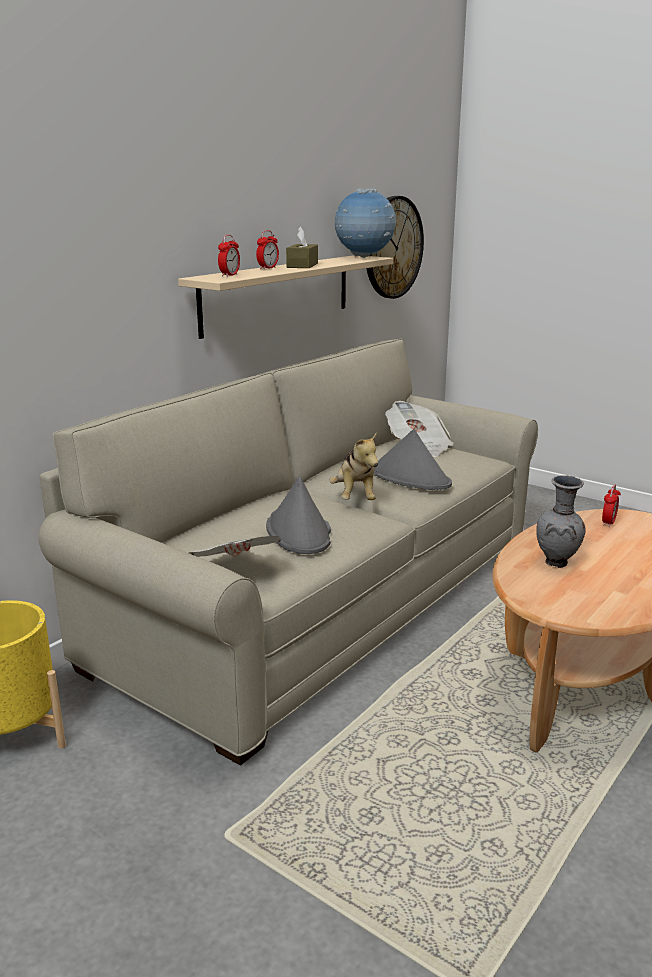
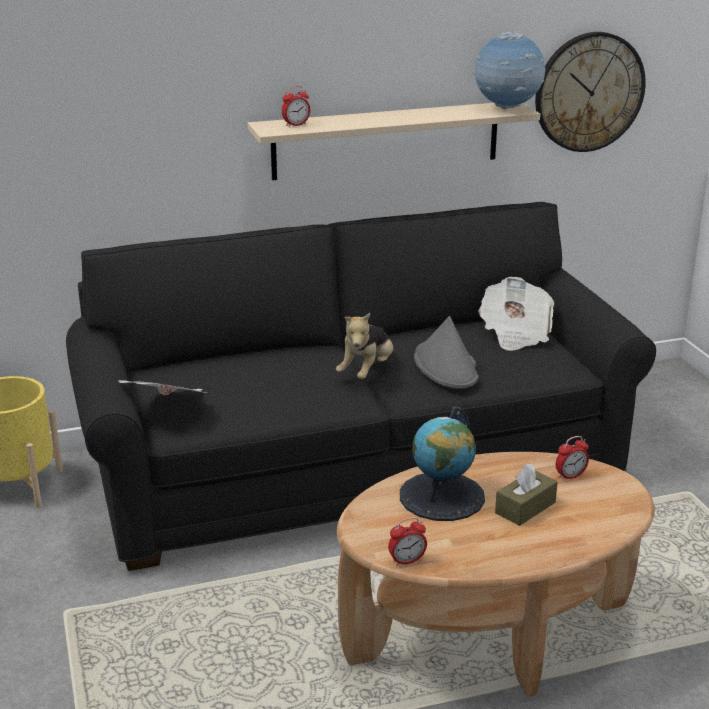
camera: 35 degrees right, 5 degrees up
beige sofa [38,338,538,766] -> black sofa [66,202,656,571]
alarm clock [256,230,279,270] -> alarm clock moved to [388,517,427,566]
grey hat [266,476,331,554] -> none
brown tissue box [286,227,318,268] -> brown tissue box moved to [495,463,558,526]
grey vase [536,475,585,568] -> globe [400,407,485,521]

